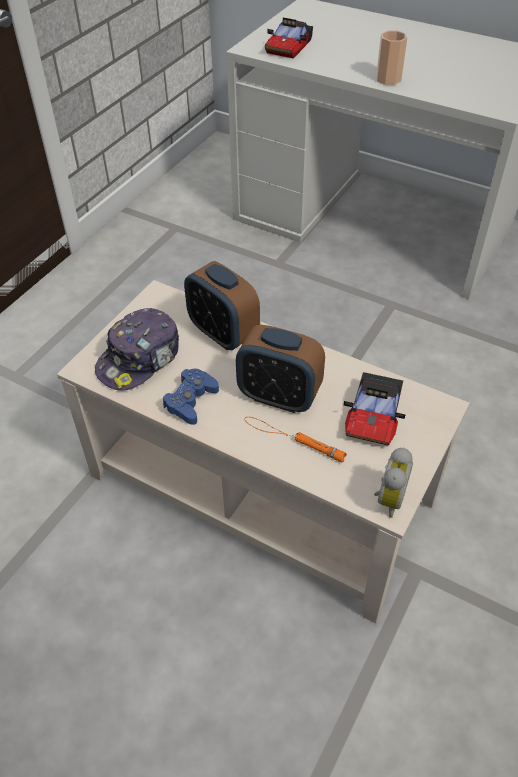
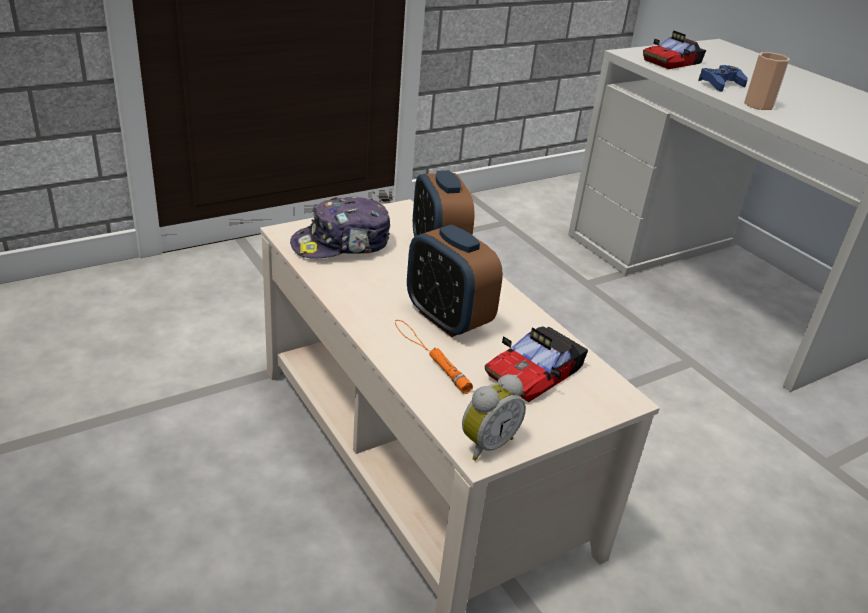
camera: 25 degrees right, 15 degrees down
blue game controller [163,369,219,425] -> blue game controller moved to [698,65,748,92]

